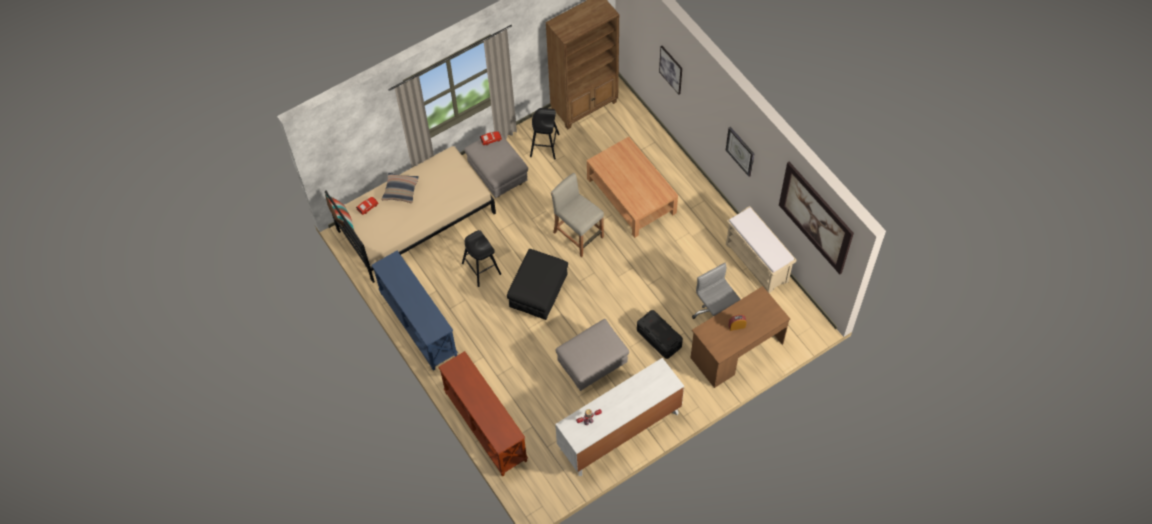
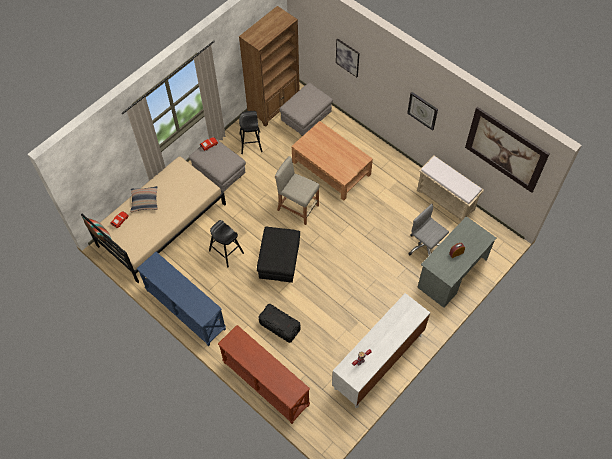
camera: 15 degrees left, 0 degrees up
grey ottoman [555,319,629,391] -> grey ottoman moved to [279,82,333,136]
black storage box [637,310,683,359] -> black storage box moved to [258,304,301,343]
brown desk [691,286,790,388] -> grey desk [417,216,496,308]

